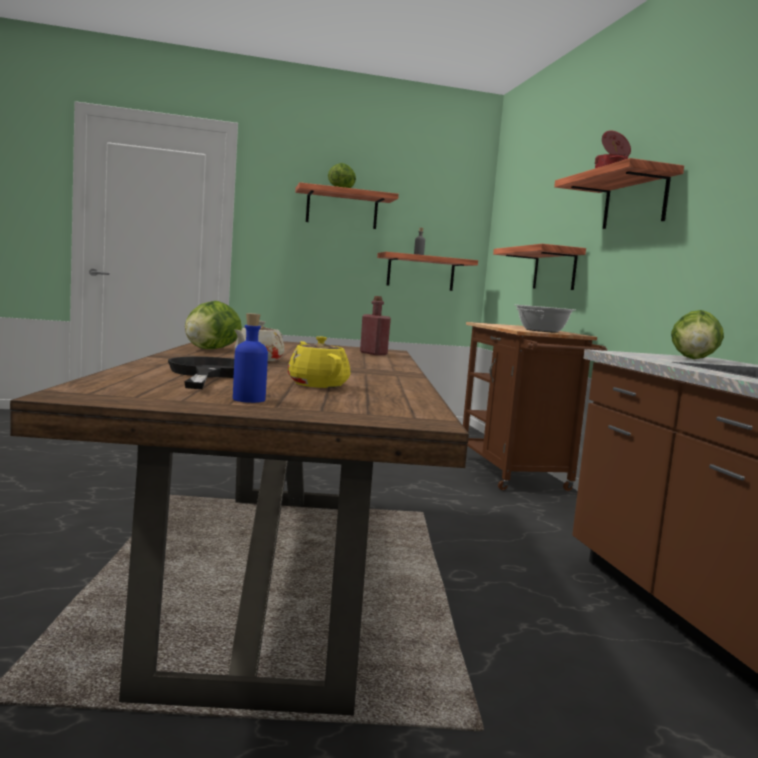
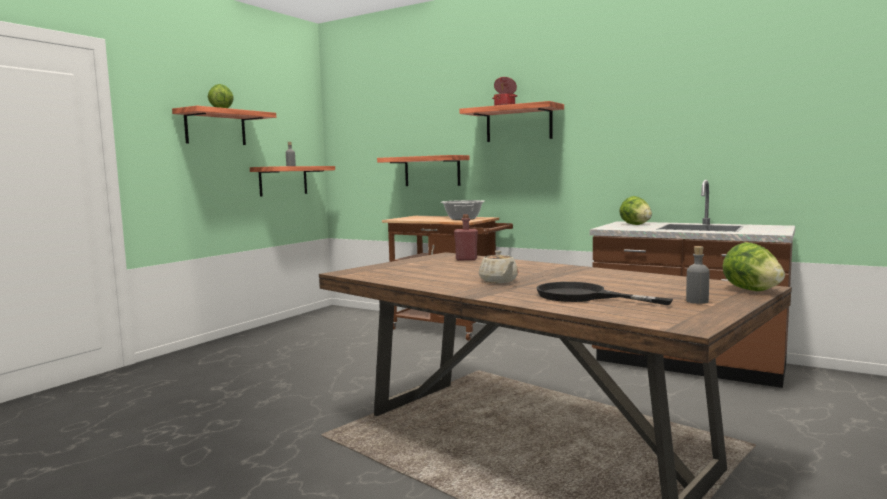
camera: 45 degrees left, 0 degrees up
lettuce [185,301,242,349] -> lettuce moved to [722,242,785,291]
blue bottle [233,313,268,403] -> grey bottle [686,246,709,304]
yellow teapot [288,336,350,388] -> none

